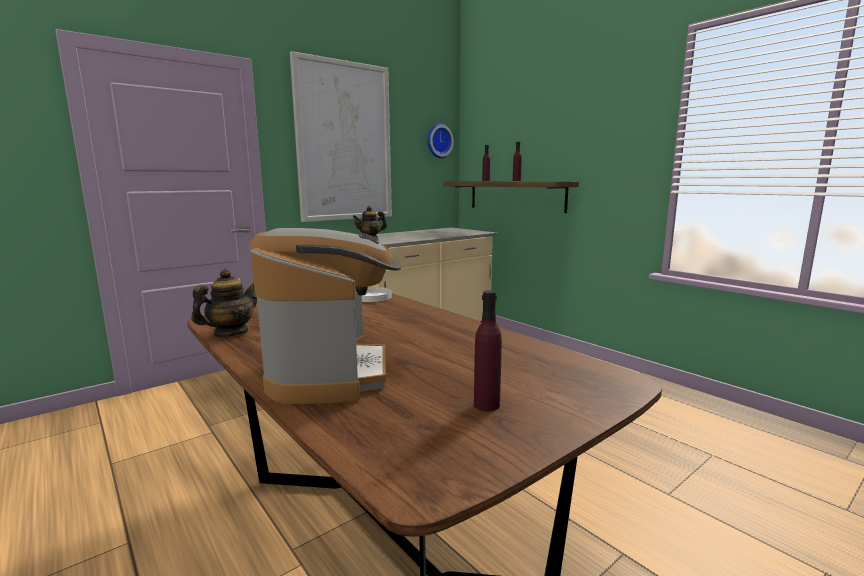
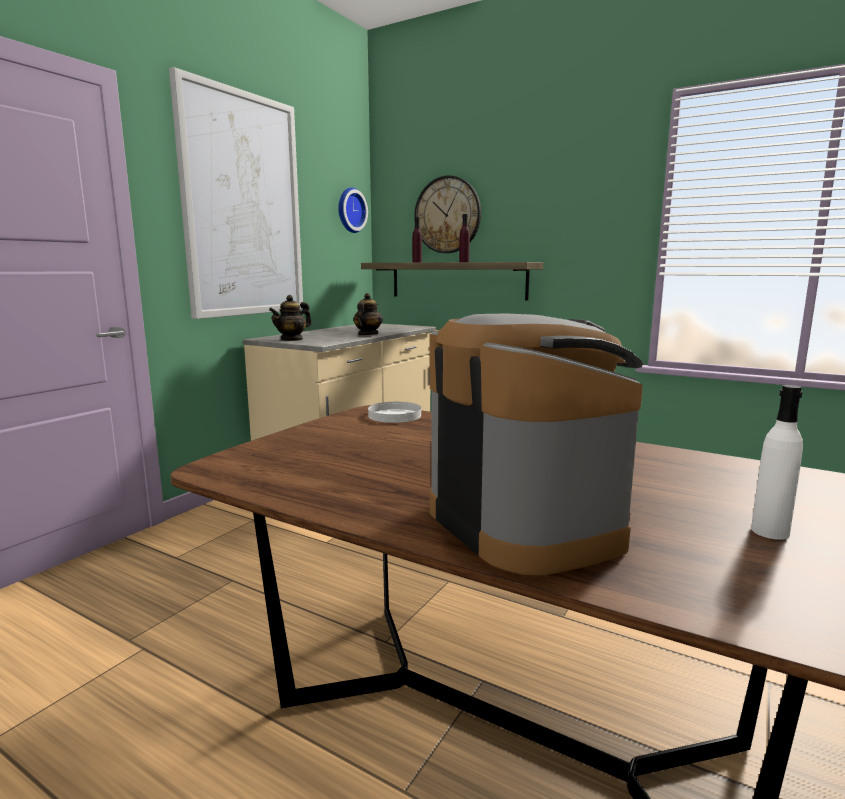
camera: 20 degrees left, 0 degrees up
teapot [191,269,257,337] -> teapot moved to [353,293,383,335]
purple bottle [474,290,502,411] -> white bottle [751,385,803,540]
none -> wall clock [414,175,481,253]

